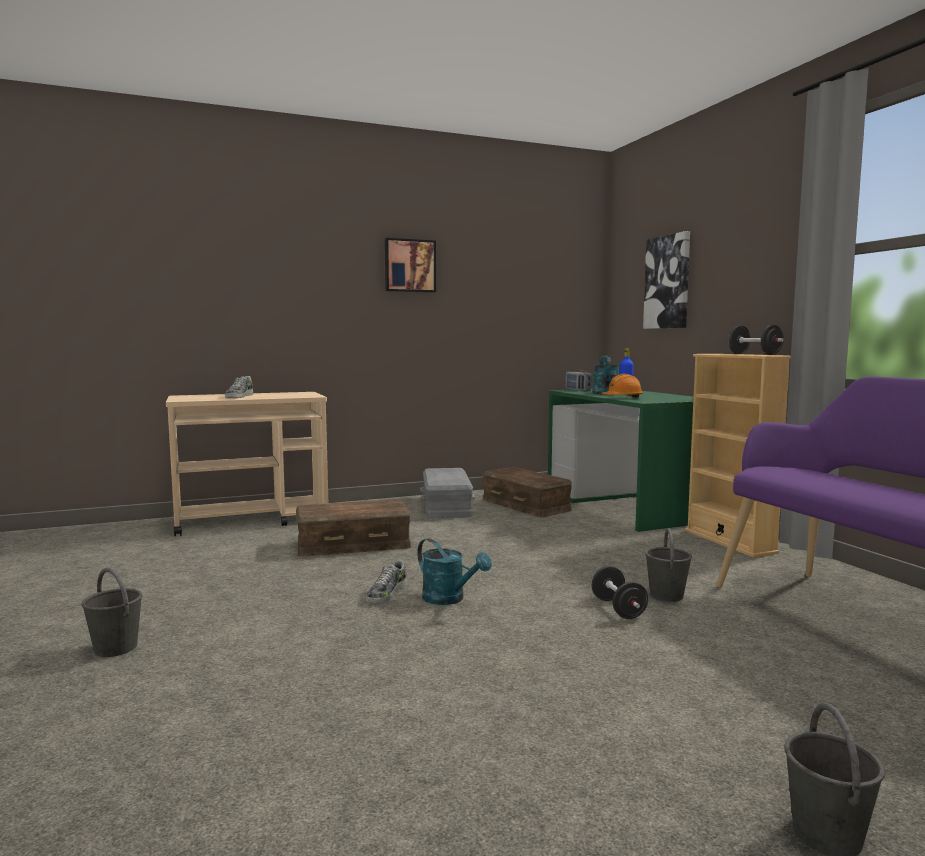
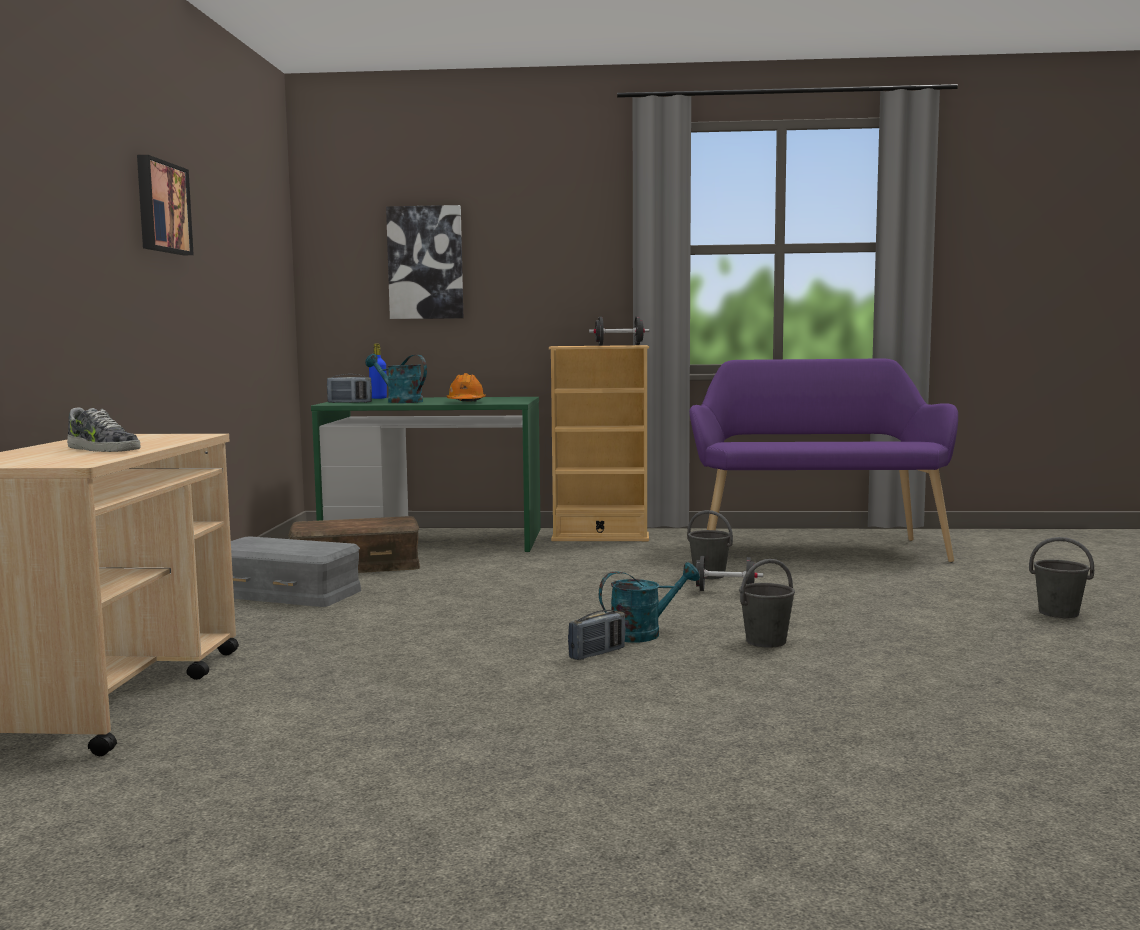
camera: 65 degrees left, 0 degrees up
grey bucket [81,568,143,657] -> grey bucket moved to [739,559,795,648]
brown storage box [296,499,411,557] -> none
shoe [366,560,407,604] -> radio [568,610,625,660]

